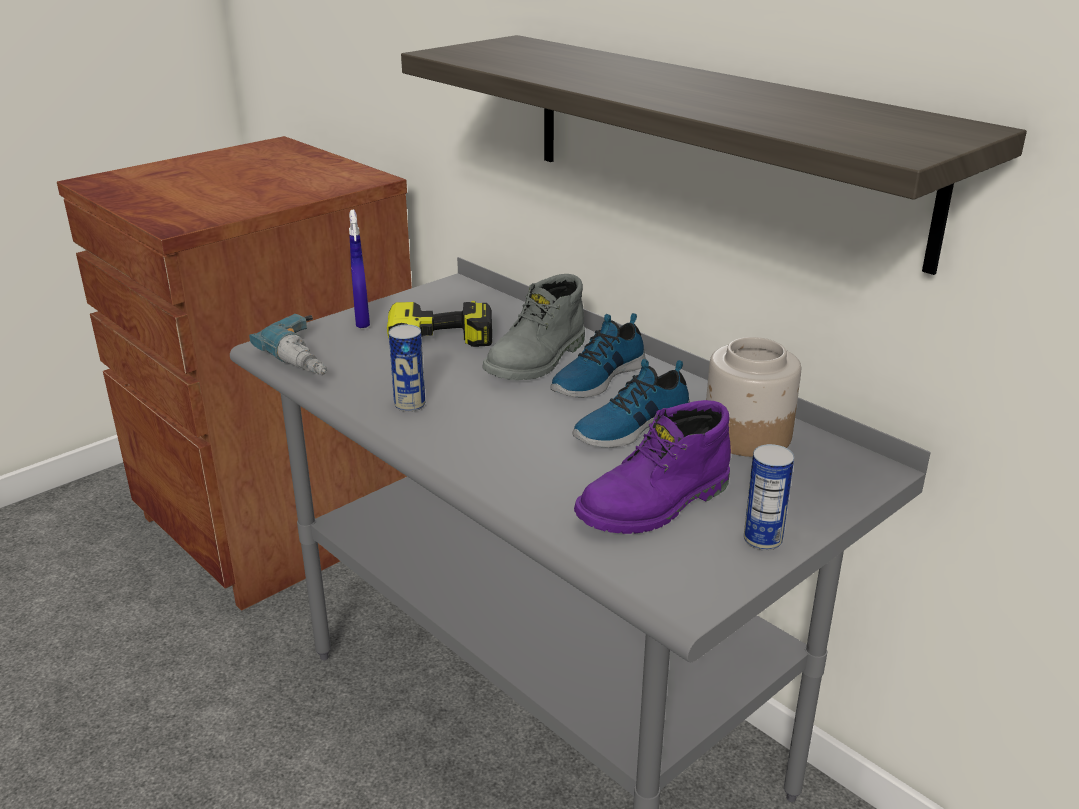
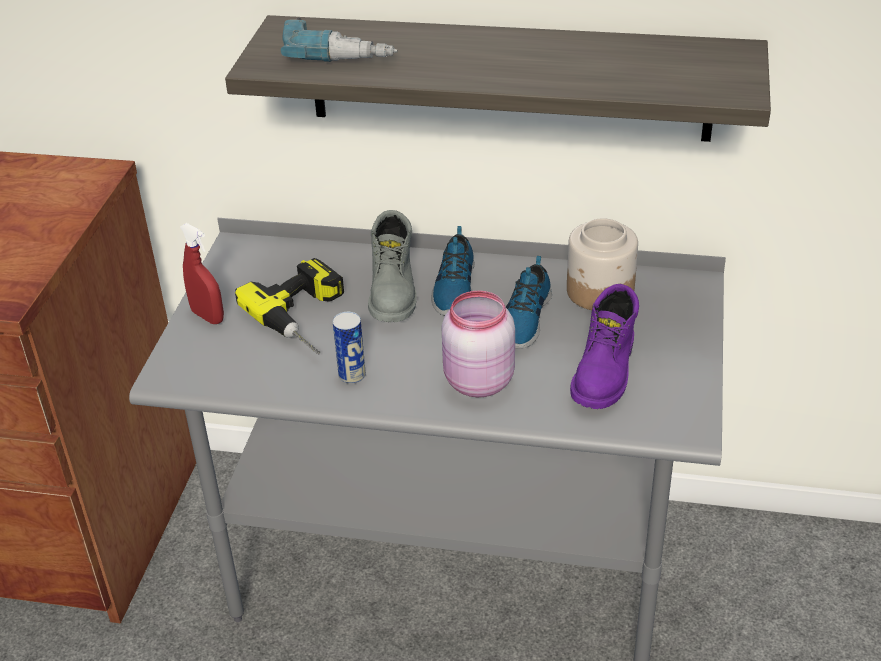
camera: 35 degrees left, 10 degrees up
power drill [249,314,327,375] -> power drill moved to [281,17,398,62]
blue spray bottle [349,210,370,328] -> red spray bottle [180,223,224,324]
can [744,444,794,551] -> none
none -> pink jar [442,291,515,397]

